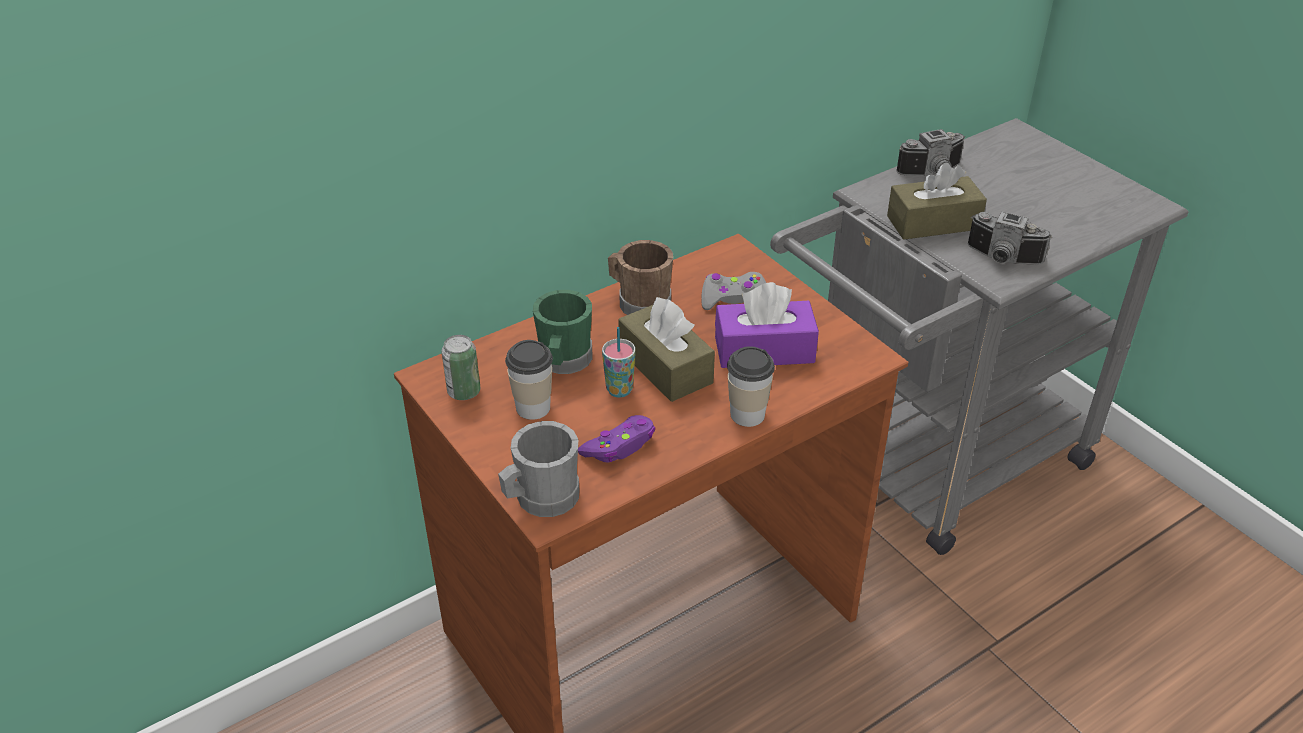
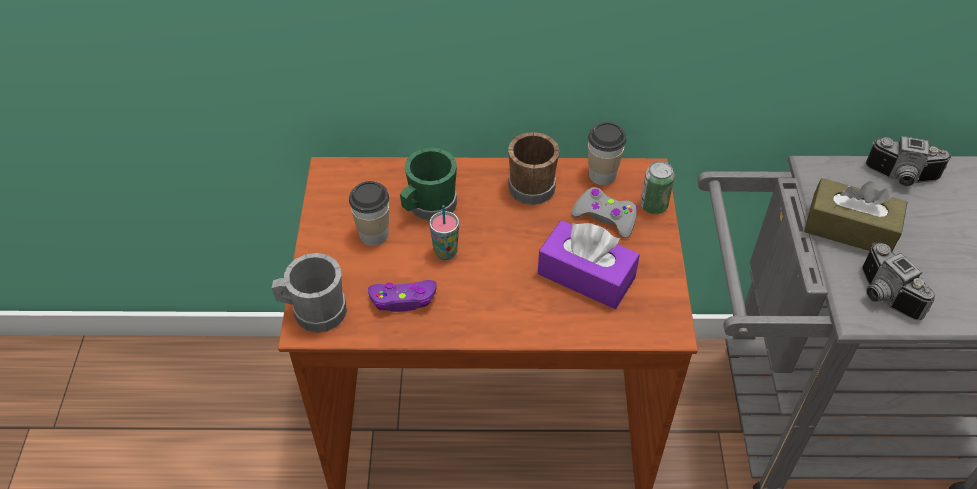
camera: 35 degrees right, 10 degrees up
can [442,335,480,400] -> can moved to [640,161,675,214]
brown tissue box [618,297,715,402] -> none
cup [727,346,775,427] -> cup moved to [588,122,626,185]

